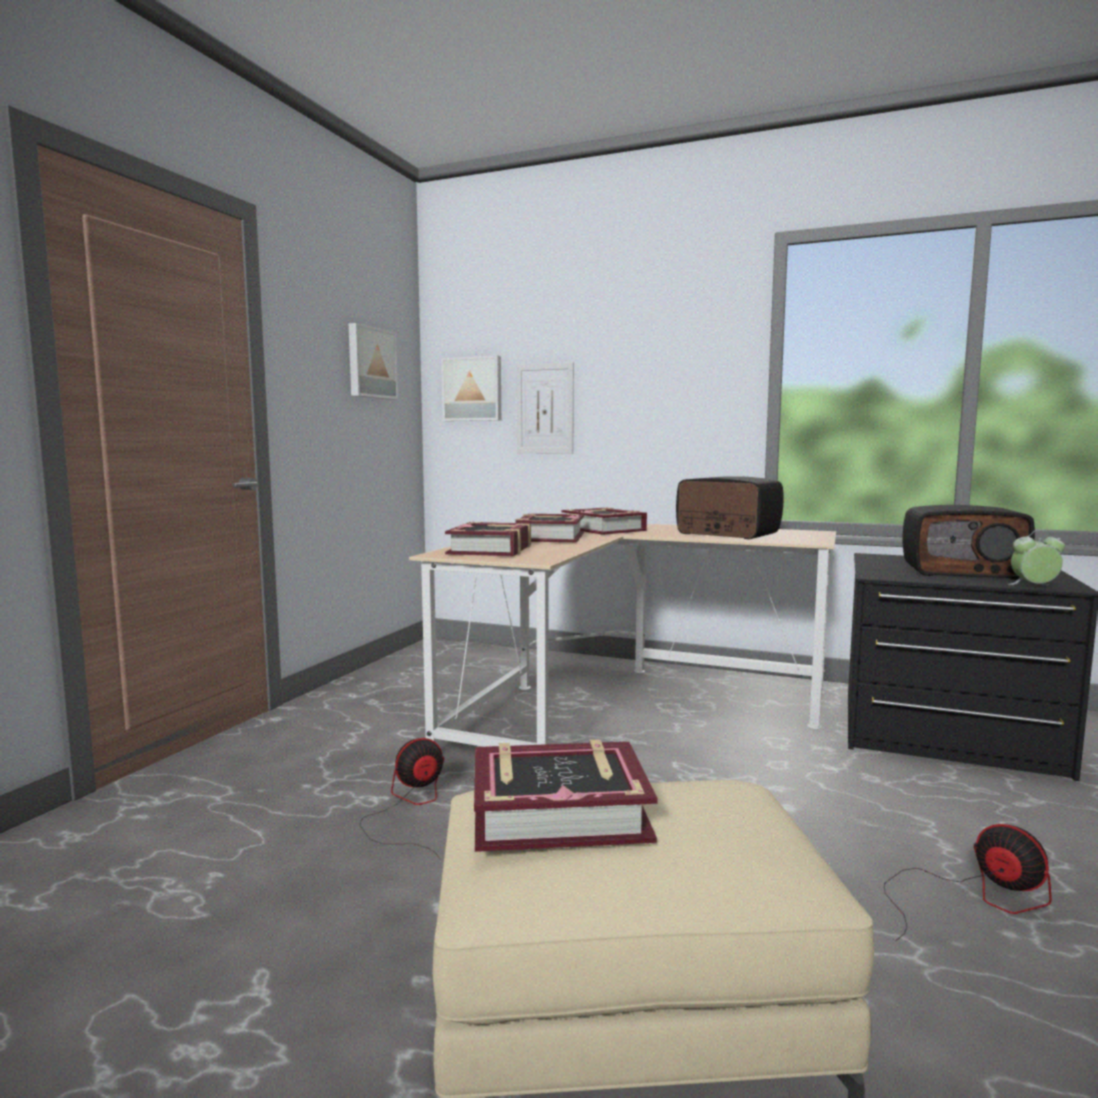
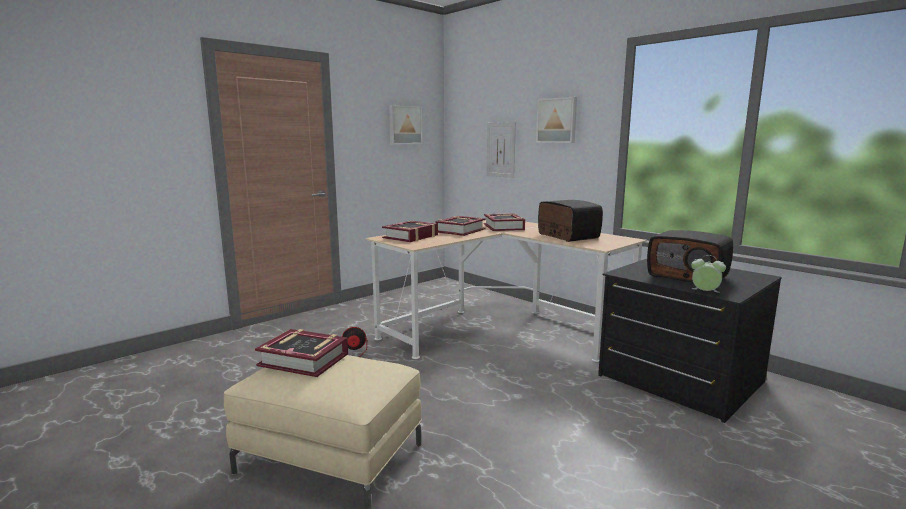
camera: 25 degrees right, 5 degrees up
picture [441,355,501,421] -> picture moved to [536,97,577,143]
fan [884,824,1052,941] -> none

